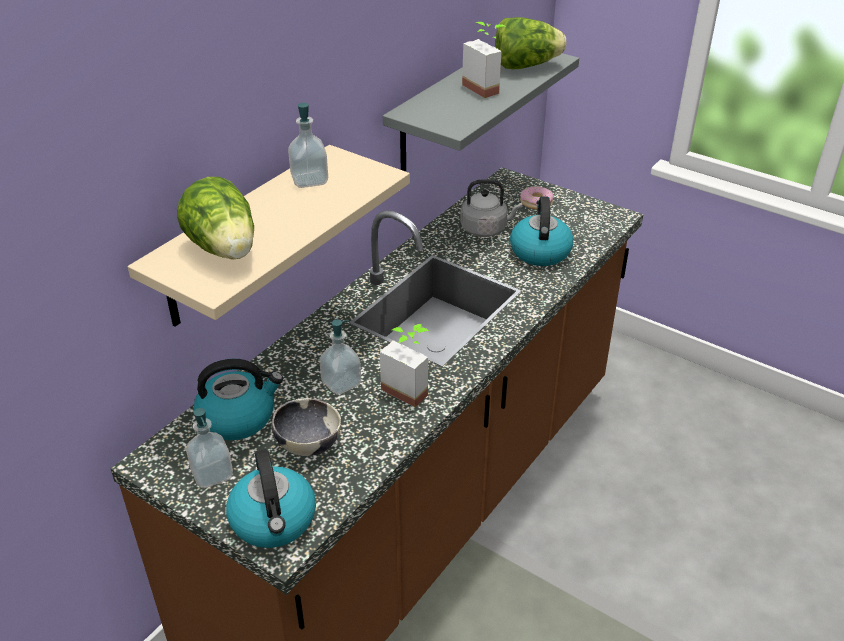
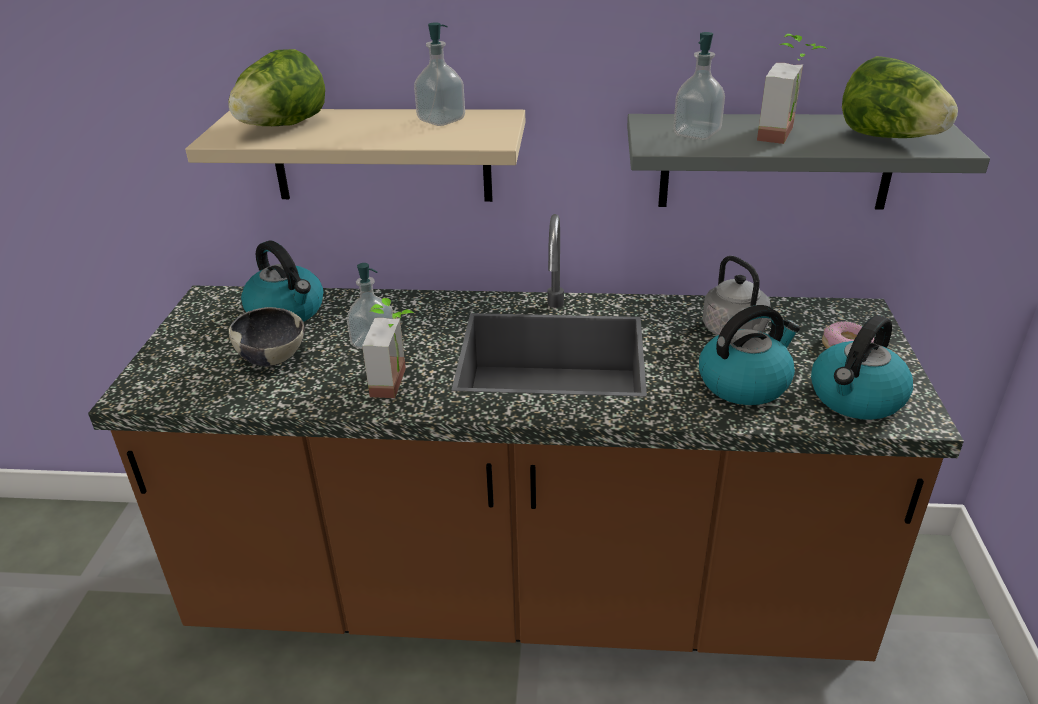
camera: 60 degrees right, 5 degrees down
soap dispenser [186,408,233,488] -> soap dispenser moved to [673,32,725,140]
kettle [226,449,316,548] -> kettle moved to [811,315,913,420]

